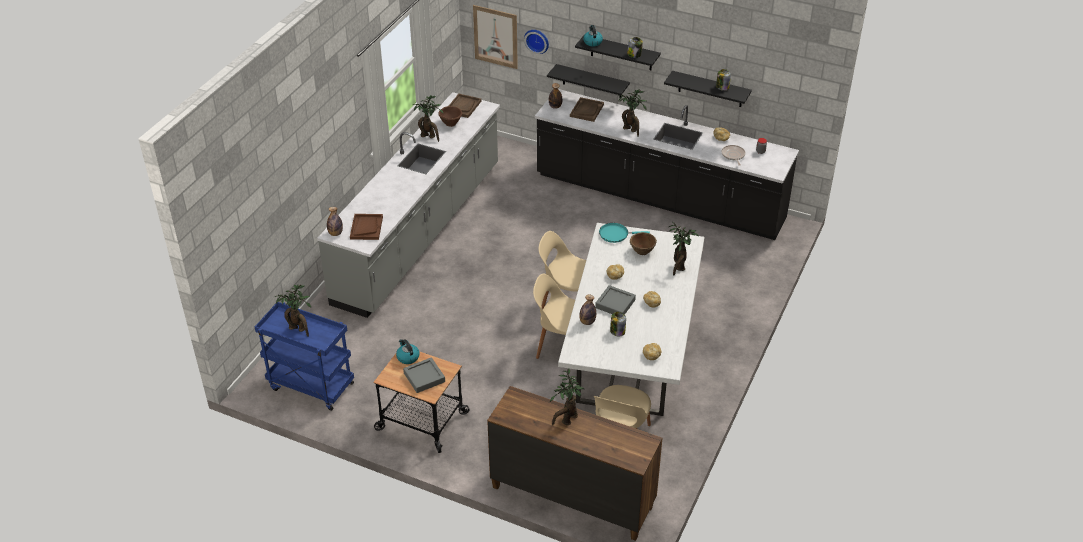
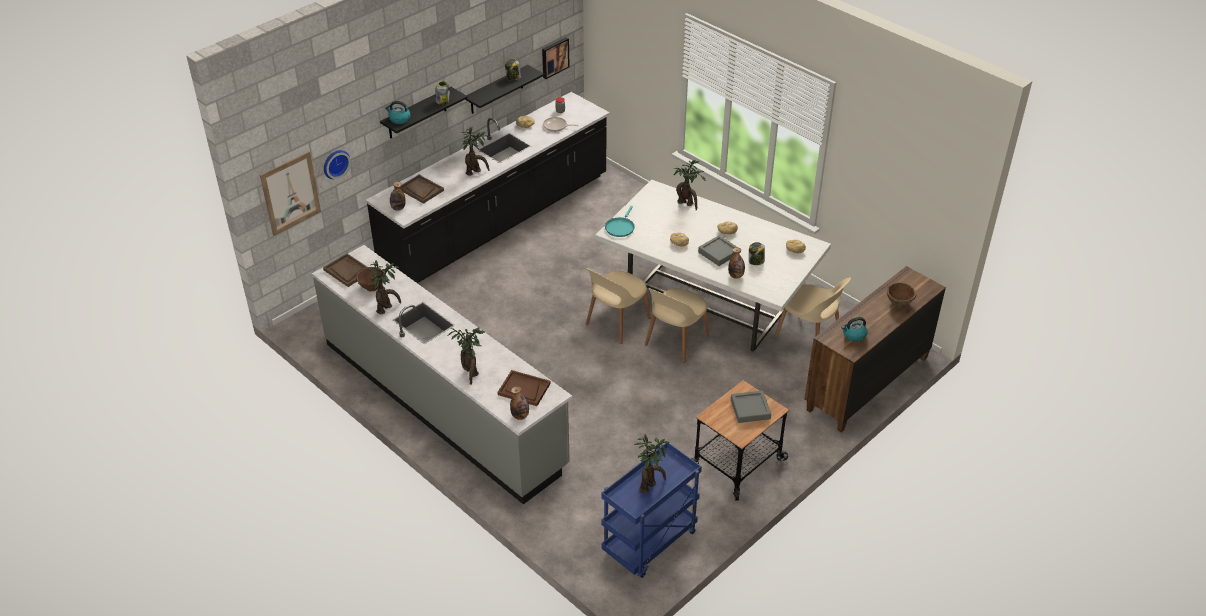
camera: 70 degrees left, 0 degrees up
kettle [396,339,420,364] -> kettle moved to [841,317,868,342]
black shelf [547,64,630,98] -> none
potted plant [550,368,584,425] -> potted plant moved to [448,327,485,385]
brown bowl [630,232,657,255] -> brown bowl moved to [886,282,916,308]
none -> picture [542,37,570,79]

